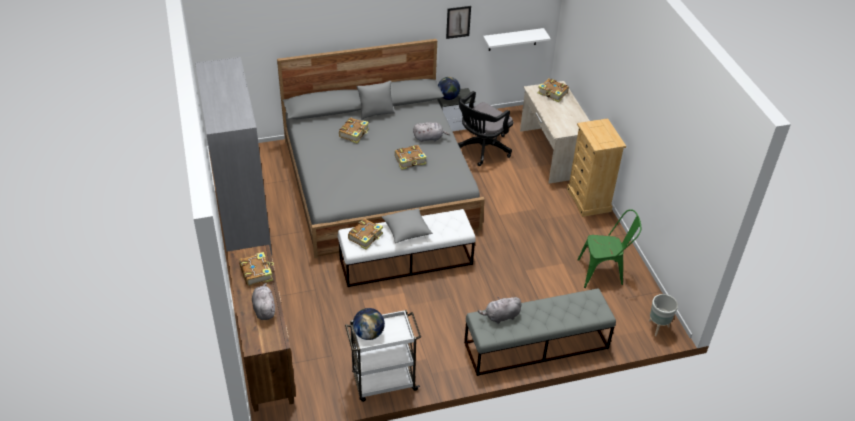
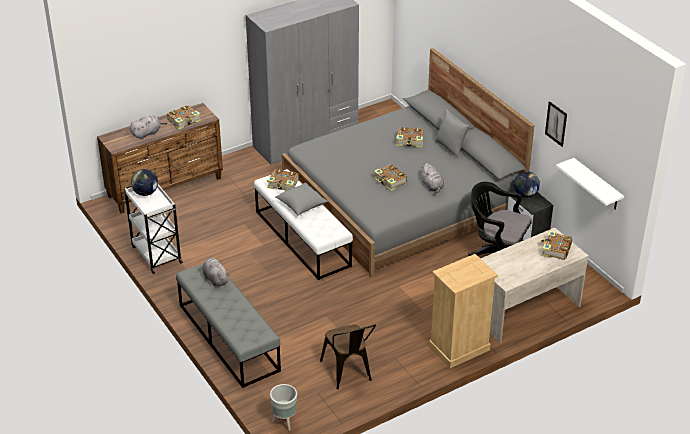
camera: 75 degrees right, 5 degrees down
green chair [577,209,641,288] -> brown chair [320,324,376,390]

